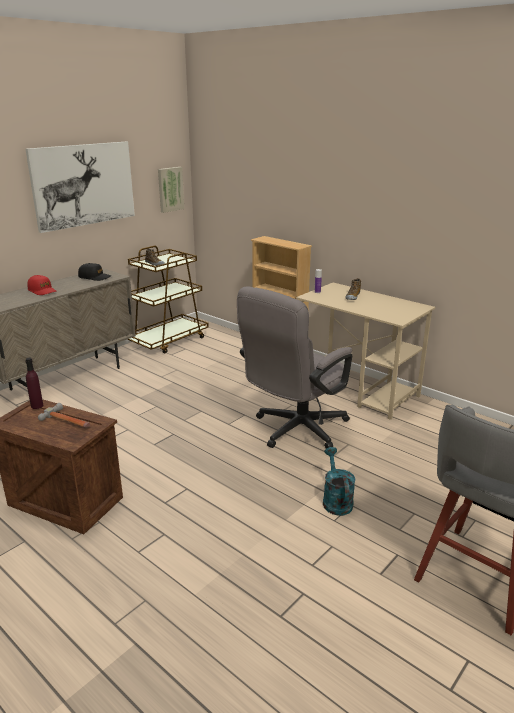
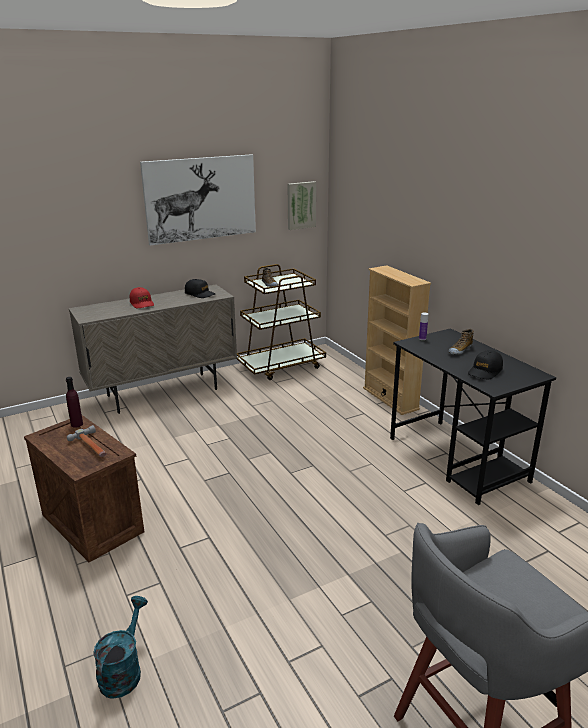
camera: 20 degrees right, 0 degrees up
grey office chair [237,286,352,449] -> none
beige desk [296,283,435,420] -> black desk [390,328,556,505]
turquoise watering can [323,447,355,516] -> turquoise watering can moved to [93,596,148,699]
none -> black cap [468,350,503,379]

